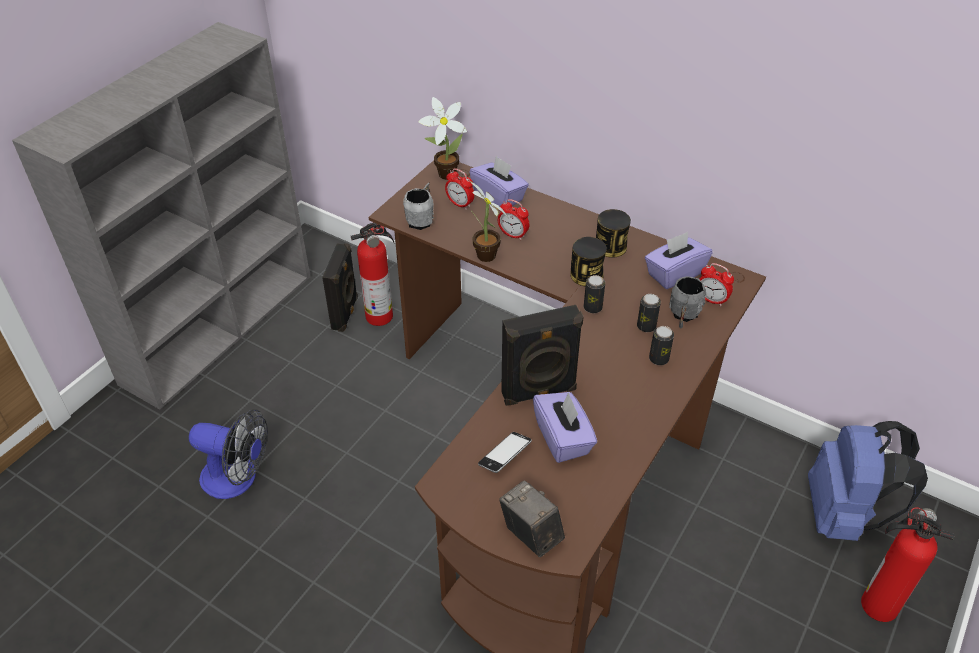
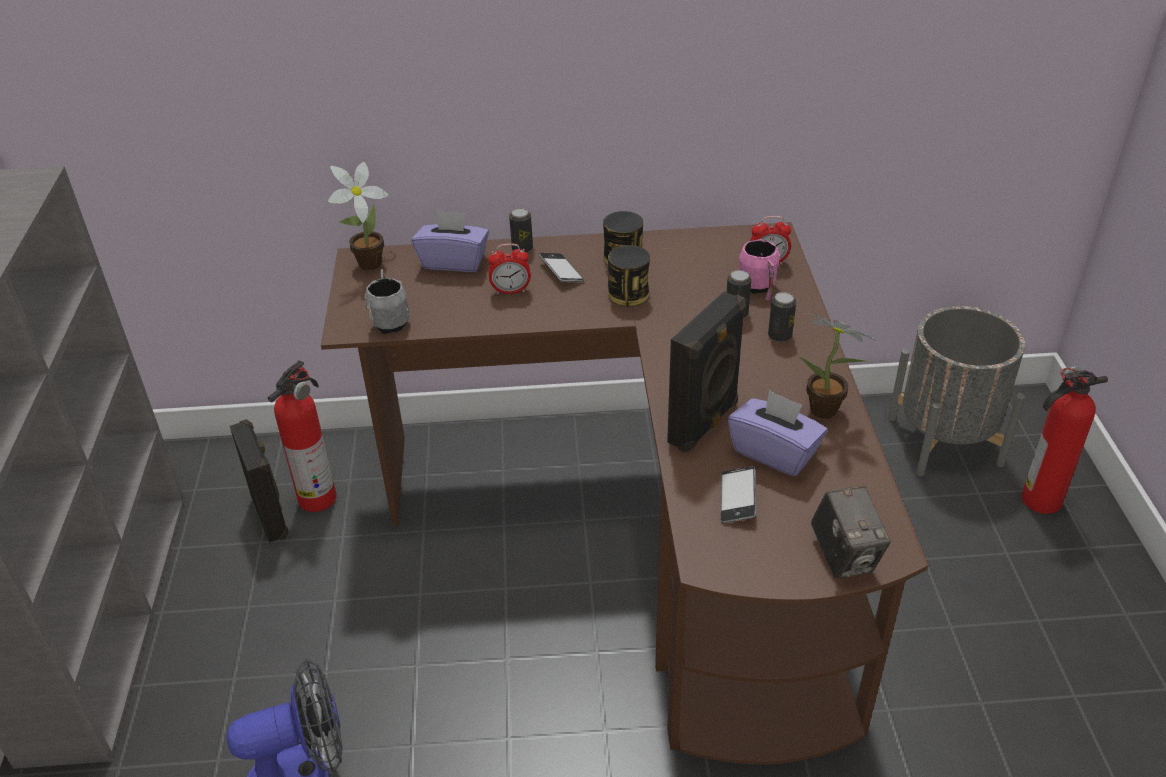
camera: 35 degrees left, 5 degrees down
alarm clock [445,168,474,209] -> none
potted plant [469,181,508,262] -> potted plant moved to [799,313,878,419]
camera [499,481,565,557] -> camera turned 120 degrees counterclockwise [811,486,891,579]
can [584,275,605,313] -> can moved to [509,208,533,253]
purple tissue box [645,232,712,289] -> none
grey mug [669,276,706,328] -> pink mug [738,239,780,300]
blue backpack [808,421,928,541] -> grey planter [888,306,1025,476]
none -> phone [539,253,584,283]

